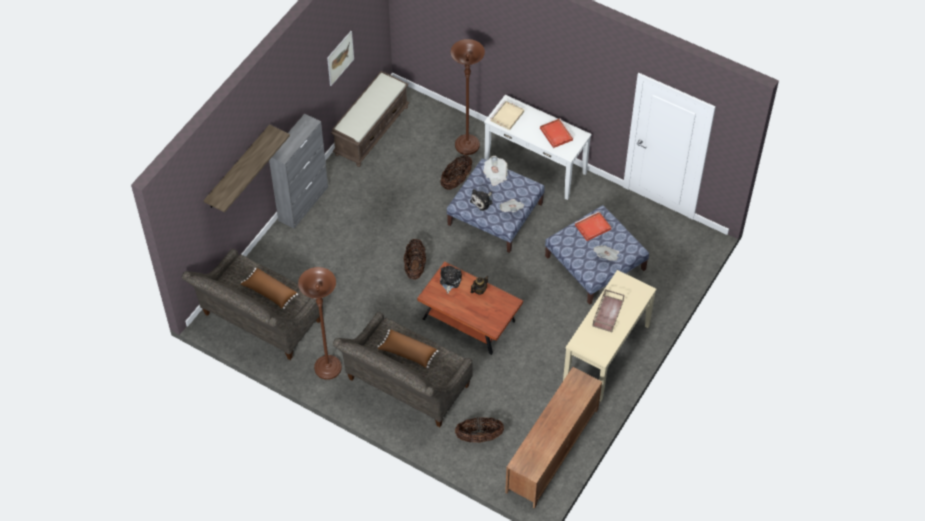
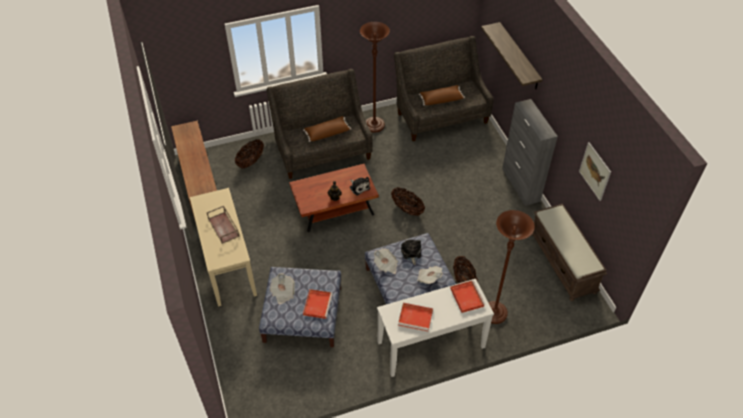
camera: 130 degrees right, 5 degrees down
beige tray [491,100,524,130] -> red tray [450,280,485,313]

